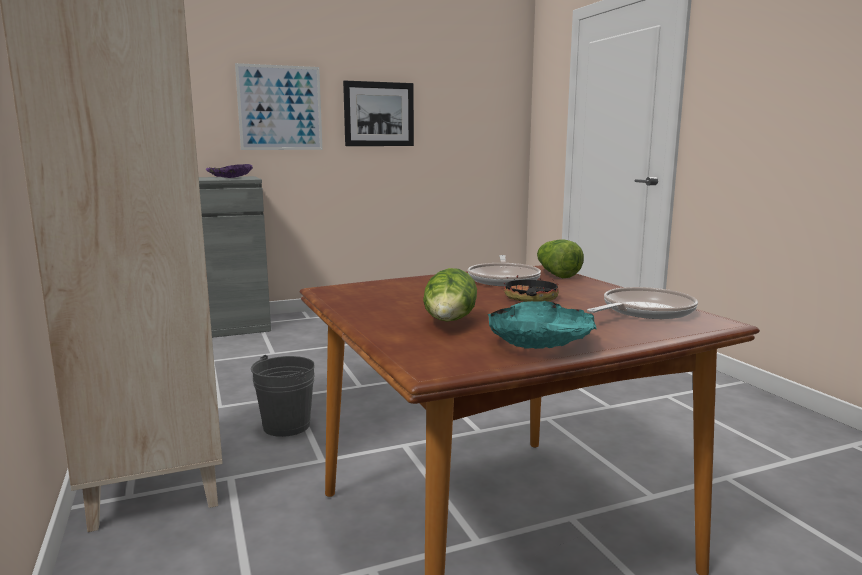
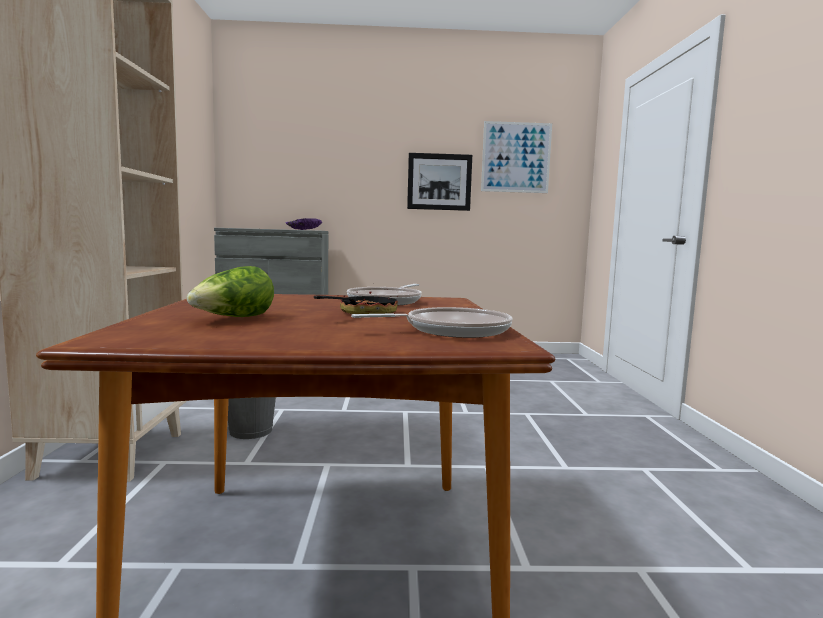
camera: 20 degrees right, 5 degrees down
picture [235,63,323,150] -> picture moved to [481,121,552,193]
turquoise bowl [487,301,597,349] -> none
lettuce [537,239,584,278] -> none

